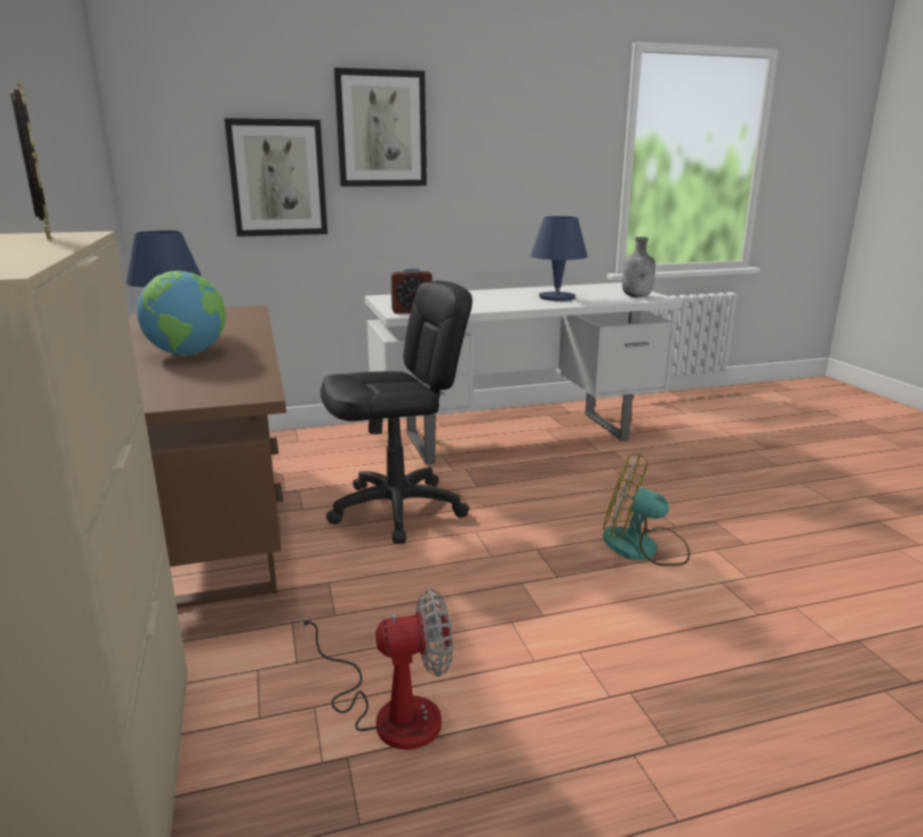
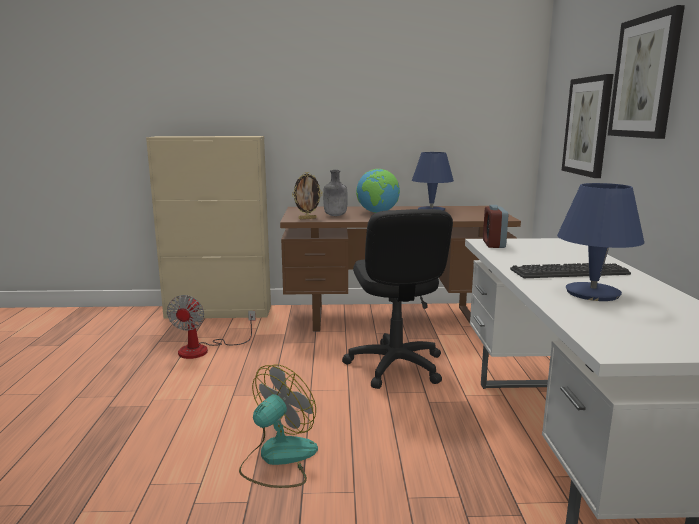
camera: 105 degrees right, 5 degrees down
picture frame [10,82,51,240] -> picture frame moved to [292,172,322,219]
grey bottle [622,237,655,297] -> grey bottle moved to [323,170,348,216]
none -> keyboard [510,263,631,278]

